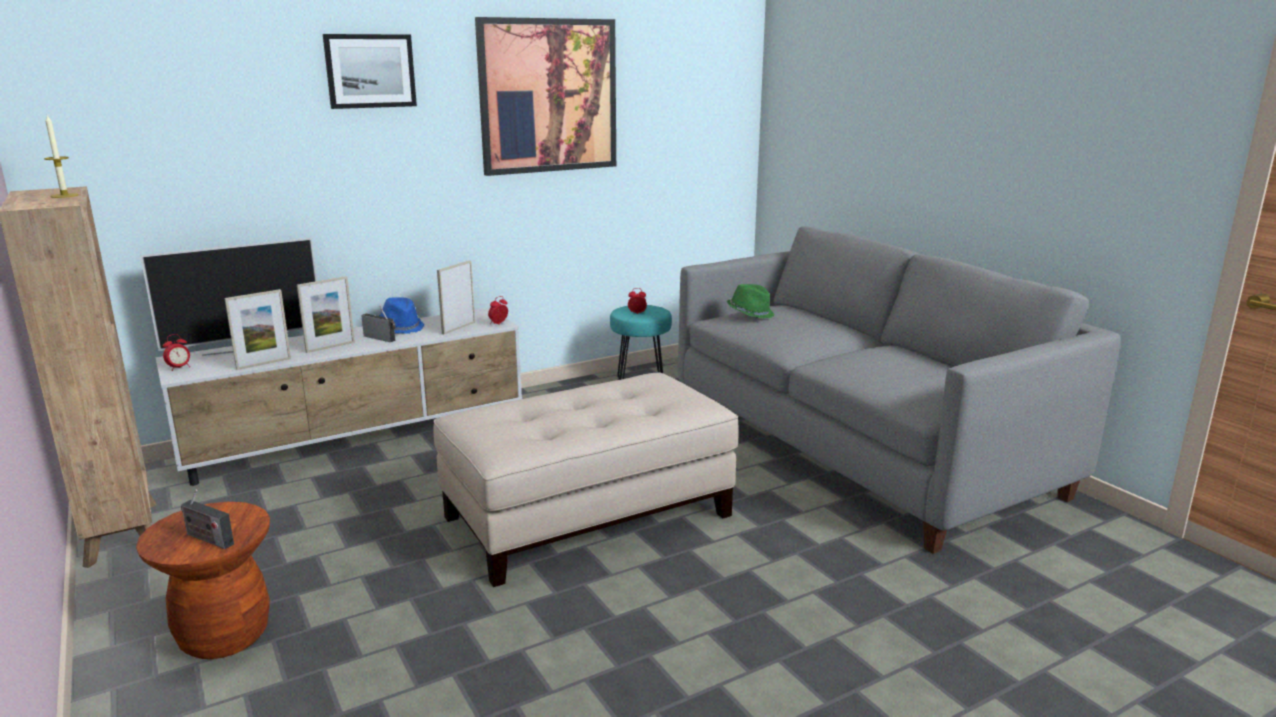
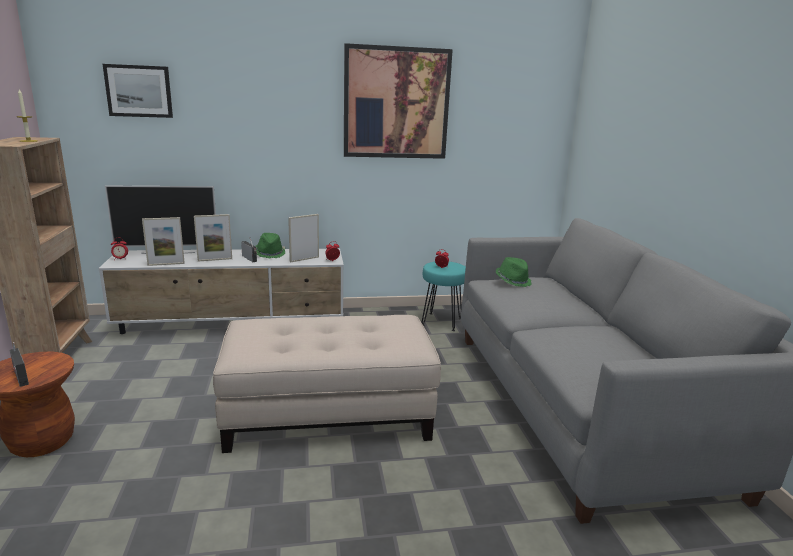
camera: 20 degrees right, 0 degrees up
picture [323,34,417,109] -> picture moved to [103,64,173,118]
blue hat [379,297,425,334] -> green hat [255,233,285,258]

